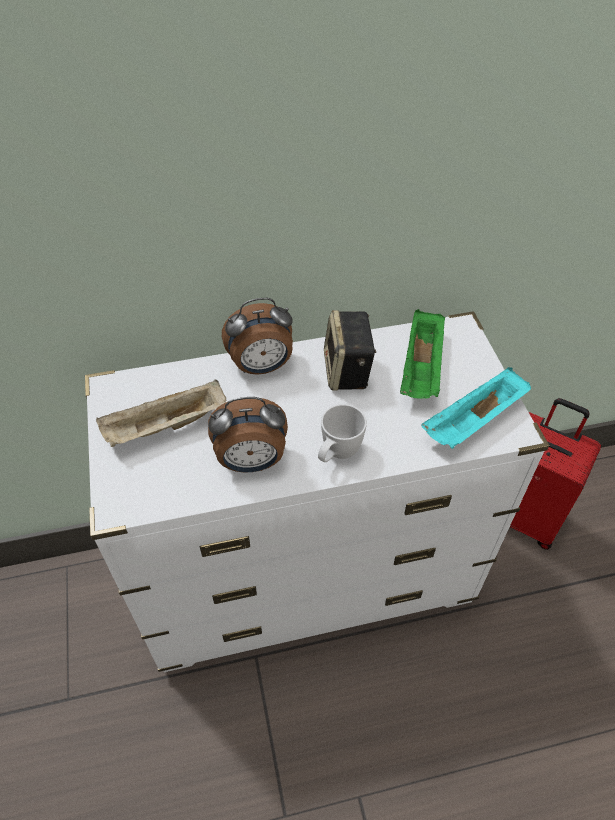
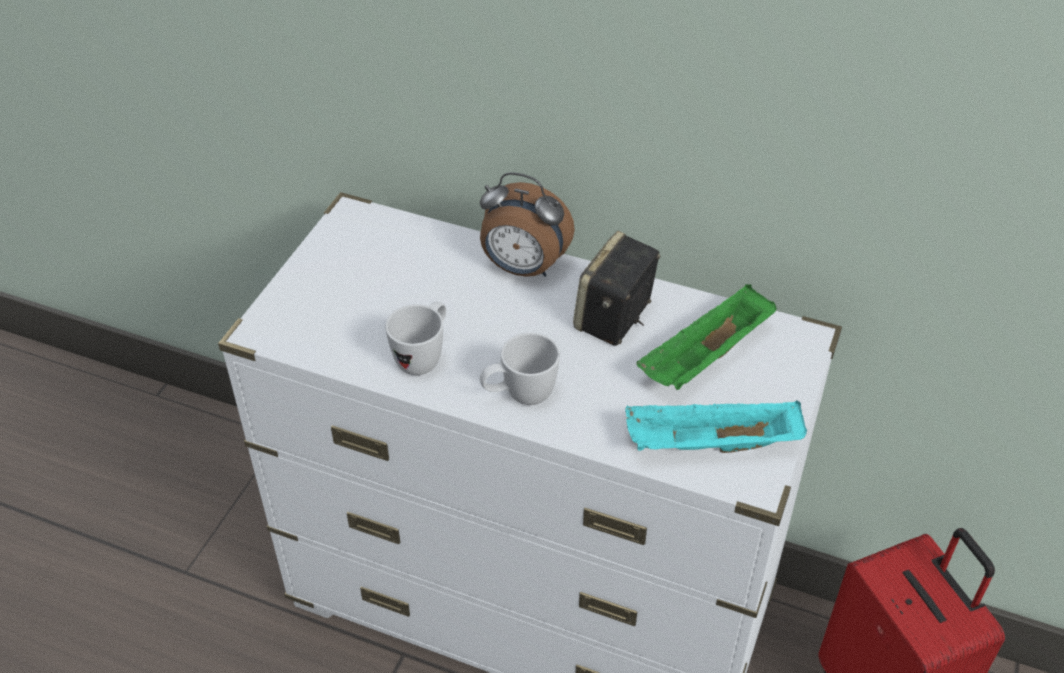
camera: 35 degrees right, 5 degrees down
beige tray [96,379,226,447] -> none
alarm clock [208,397,288,472] -> white mug [385,301,446,375]

